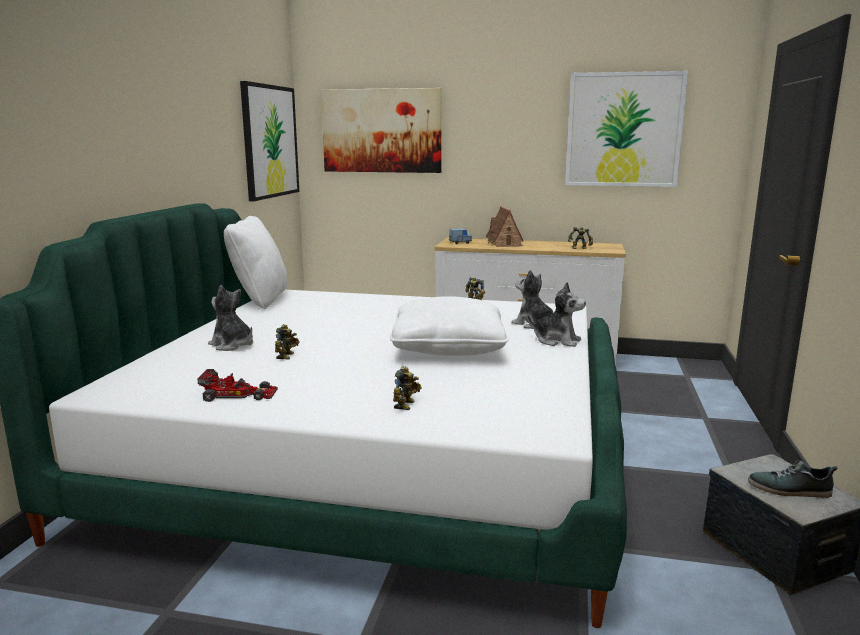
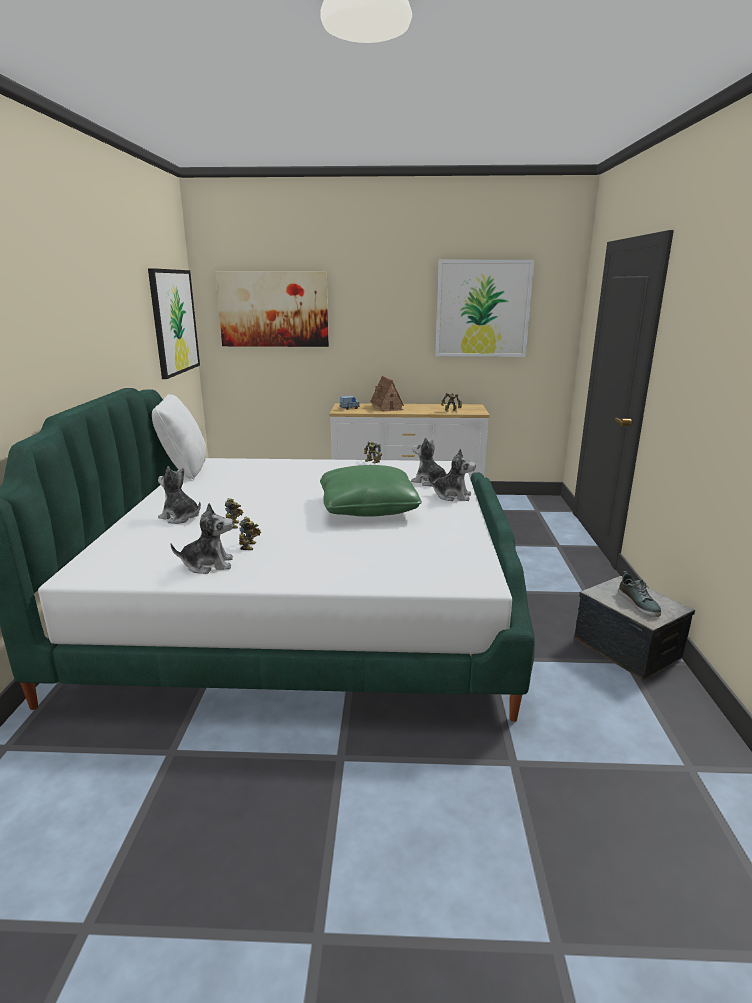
camera: 10 degrees left, 5 degrees up
toy car [197,369,278,402] -> plush toy [170,503,233,574]
white pillow [390,297,508,356] -> green pillow [320,465,422,517]
toy robot [393,366,422,410] -> toy robot moved to [239,517,261,550]
shoe [748,460,837,498] -> shoe turned 105 degrees counterclockwise [618,571,661,617]

